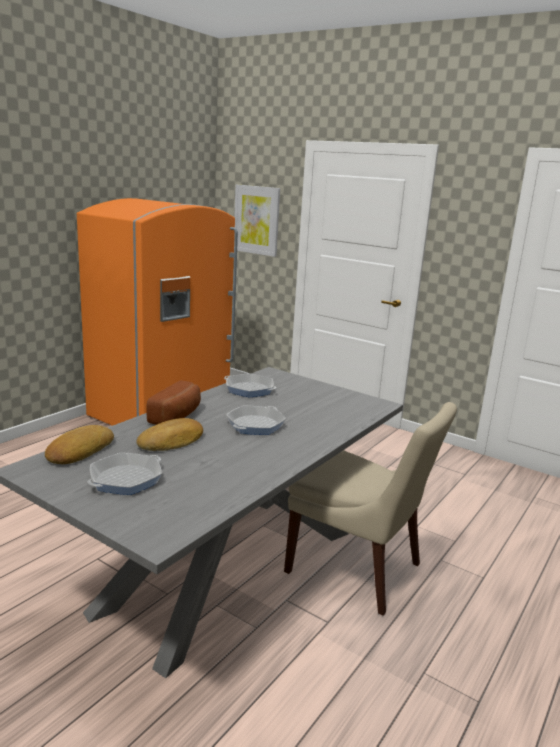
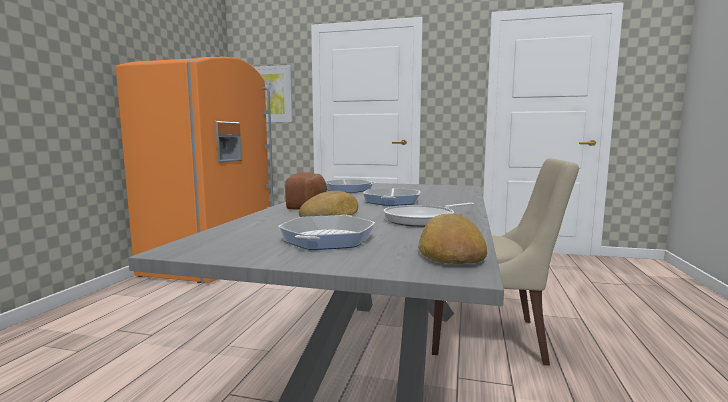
camera: 20 degrees left, 10 degrees down
bread [45,425,114,464] -> bread moved to [418,213,487,264]
none -> frying pan [384,203,474,227]

